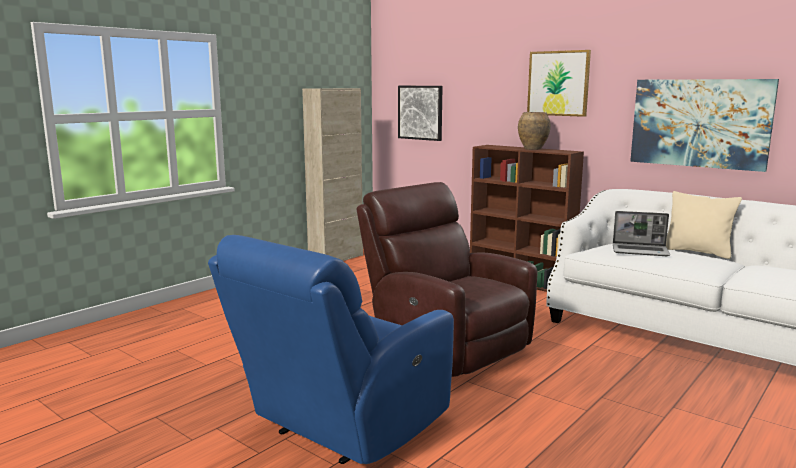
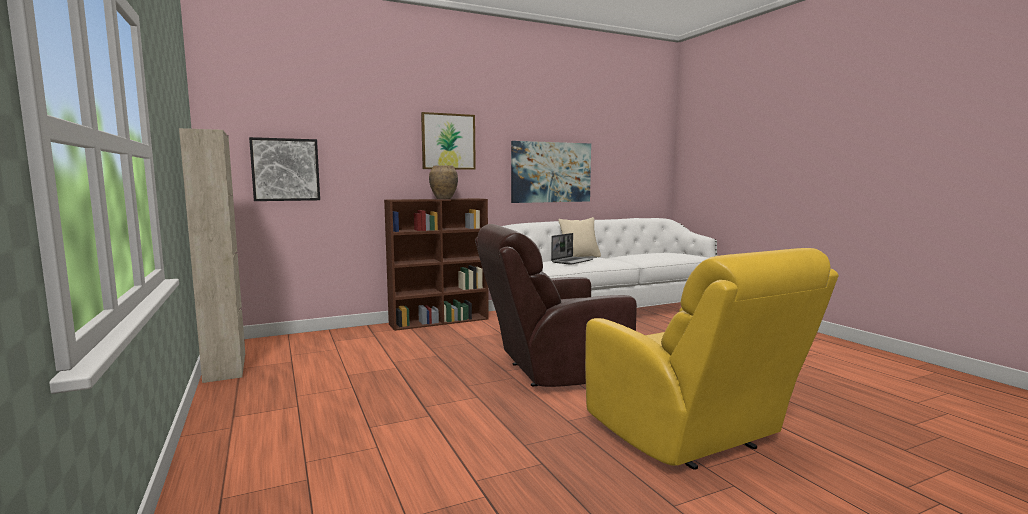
camera: 65 degrees left, 5 degrees down
blue armchair [208,235,454,464] -> yellow armchair [585,248,839,470]

